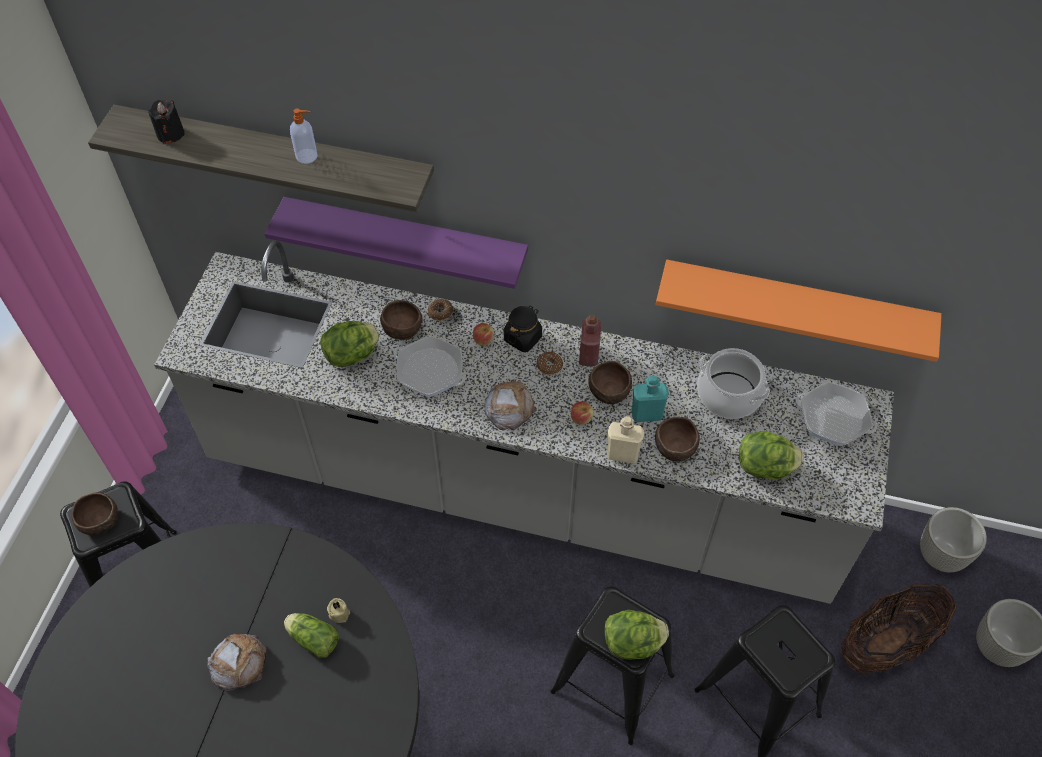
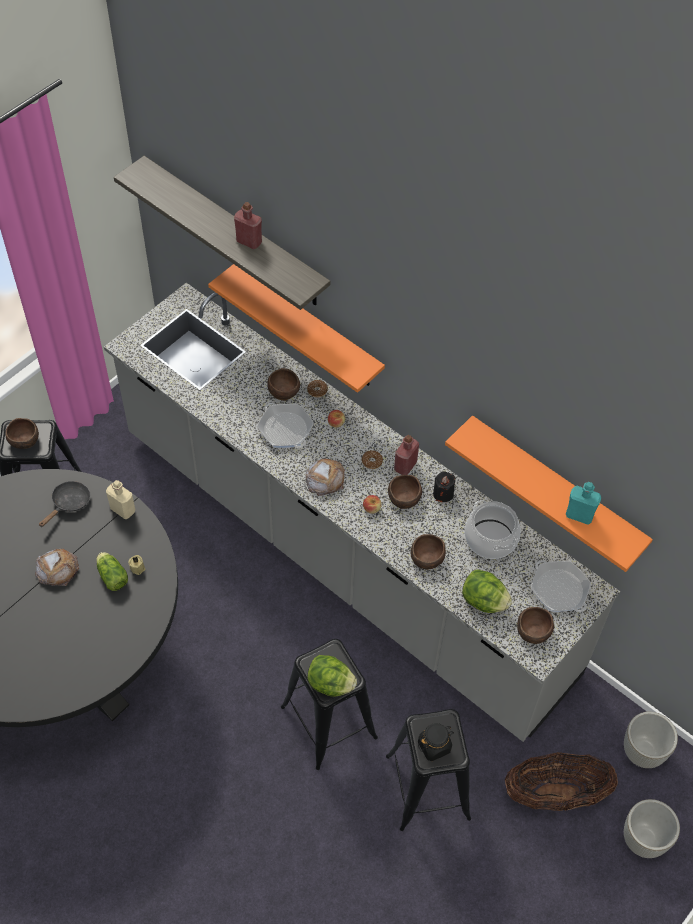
camera: 25 degrees right, 0 degrees up
black candle [148,99,185,144] -> black candle moved to [433,471,455,502]
purple shelf [264,197,528,289] -> orange shelf [208,264,385,393]
soap dispenser [290,109,317,164] -> red bottle [234,202,262,249]
lettuce [320,321,379,367] -> none
black jar [504,305,542,352] -> black jar moved to [418,723,454,761]
beige bottle [607,416,644,464] -> beige bottle moved to [106,480,135,519]
turquoise bottle [631,375,669,422] -> turquoise bottle moved to [566,482,601,525]
none -> black frying pan [39,481,90,527]
none -> brown bowl [517,607,554,644]

